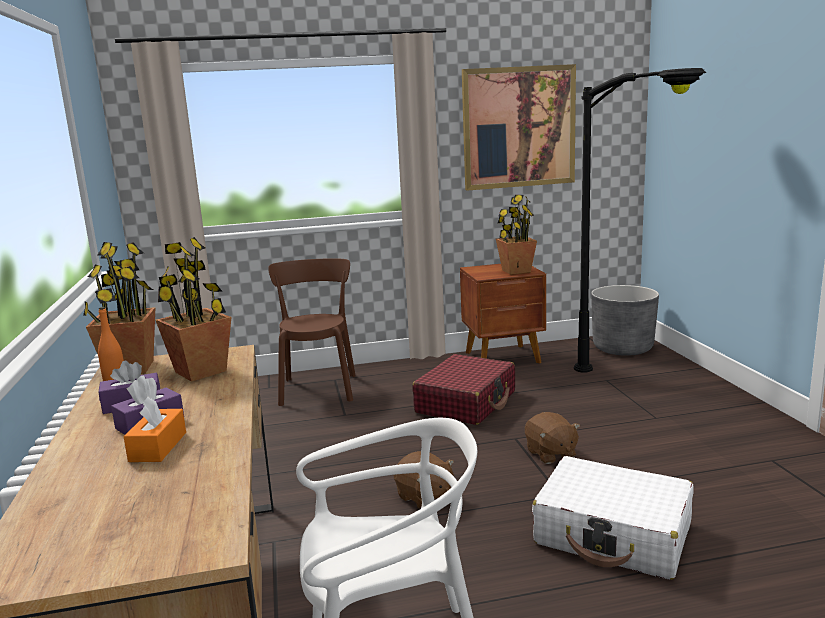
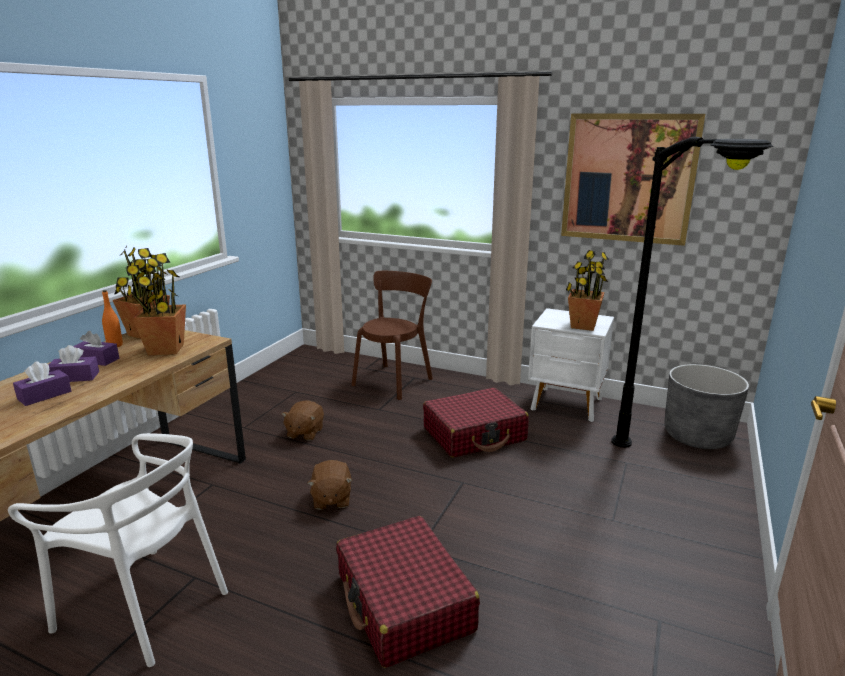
camera: 35 degrees right, 5 degrees up
orange tissue box [123,397,186,462] -> purple tissue box [13,361,71,406]
brown nightstand [460,264,546,363] -> white nightstand [528,308,614,422]
brown plush toy [525,412,580,464] -> brown plush toy moved to [282,400,324,441]
white suitcase [532,456,694,580] -> red suitcase [336,516,480,668]

